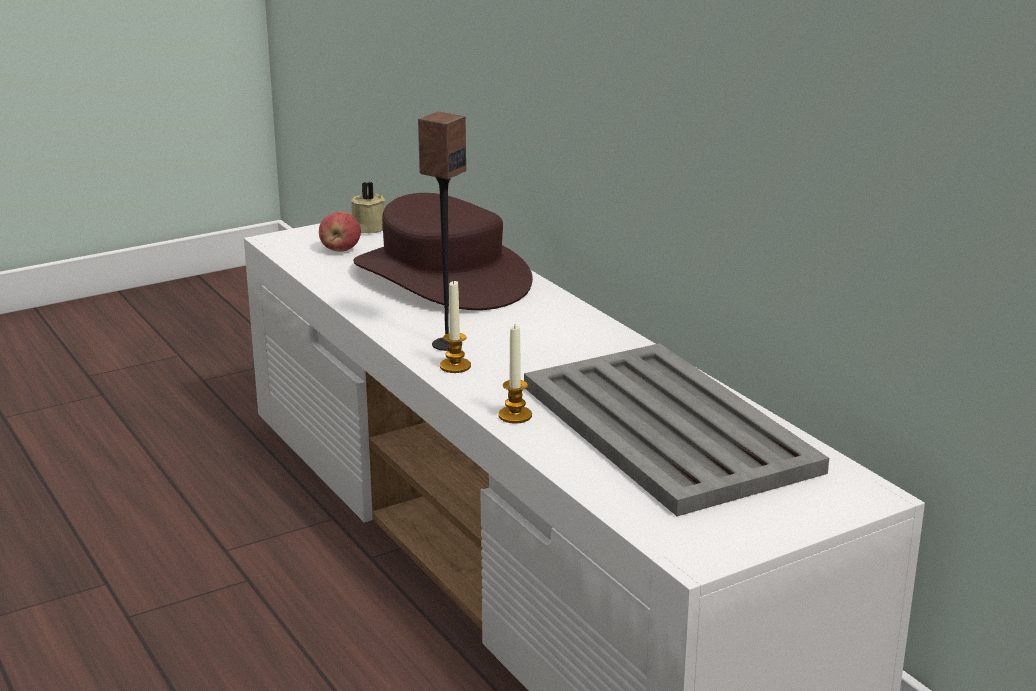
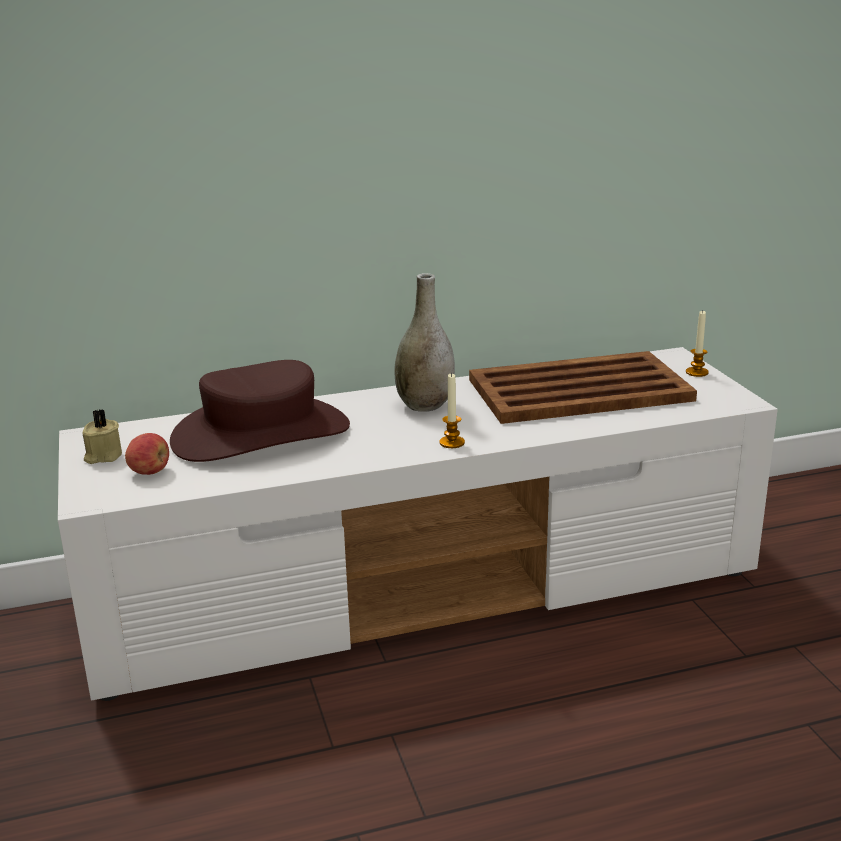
camera: 75 degrees left, 0 degrees up
speaker [418,112,466,351] -> none
candle [498,326,532,424] -> candle moved to [686,311,709,377]
grey tray [524,343,829,516] -> brown tray [469,351,697,424]
none -> grey vase [394,273,455,412]

